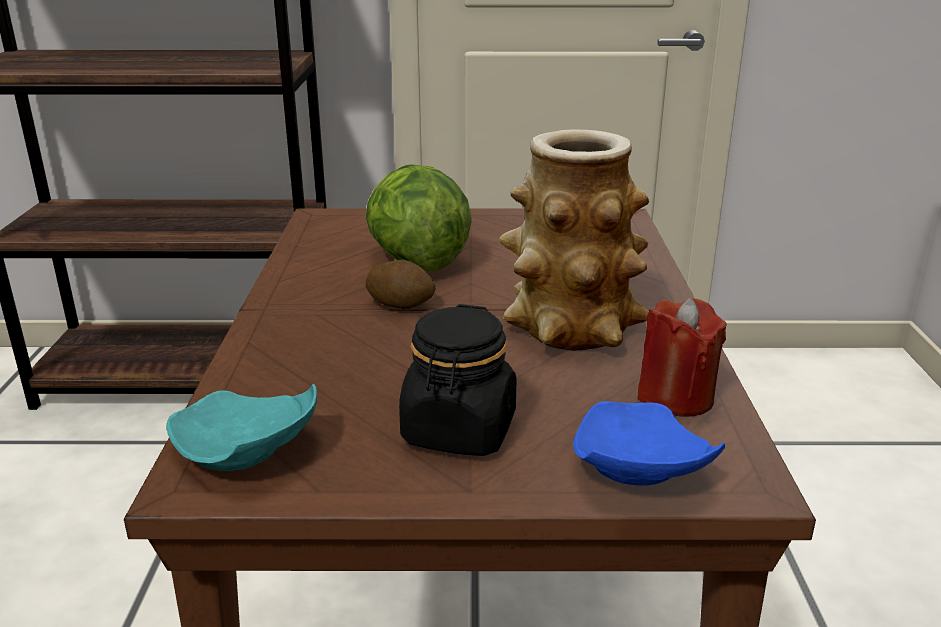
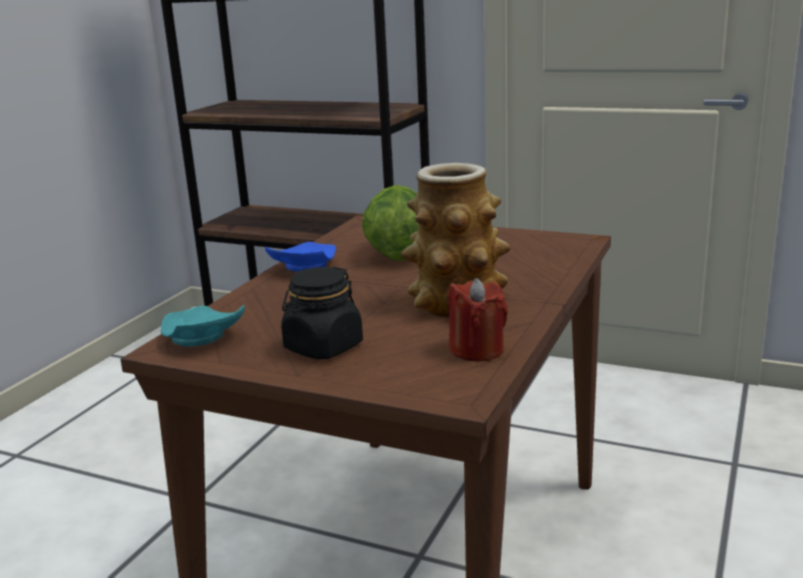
camera: 25 degrees right, 5 degrees down
potato [366,260,436,309] -> none
blue plate [573,401,725,486] -> blue plate moved to [265,242,336,272]

